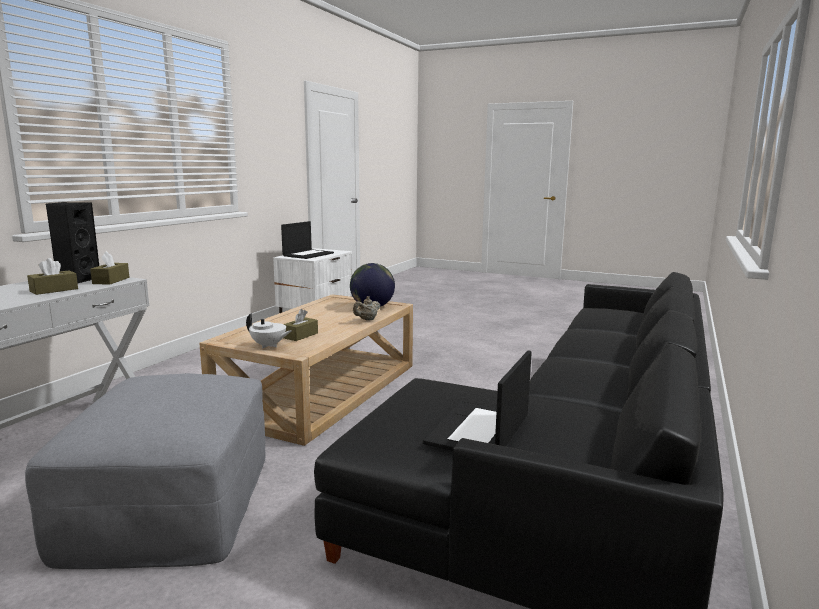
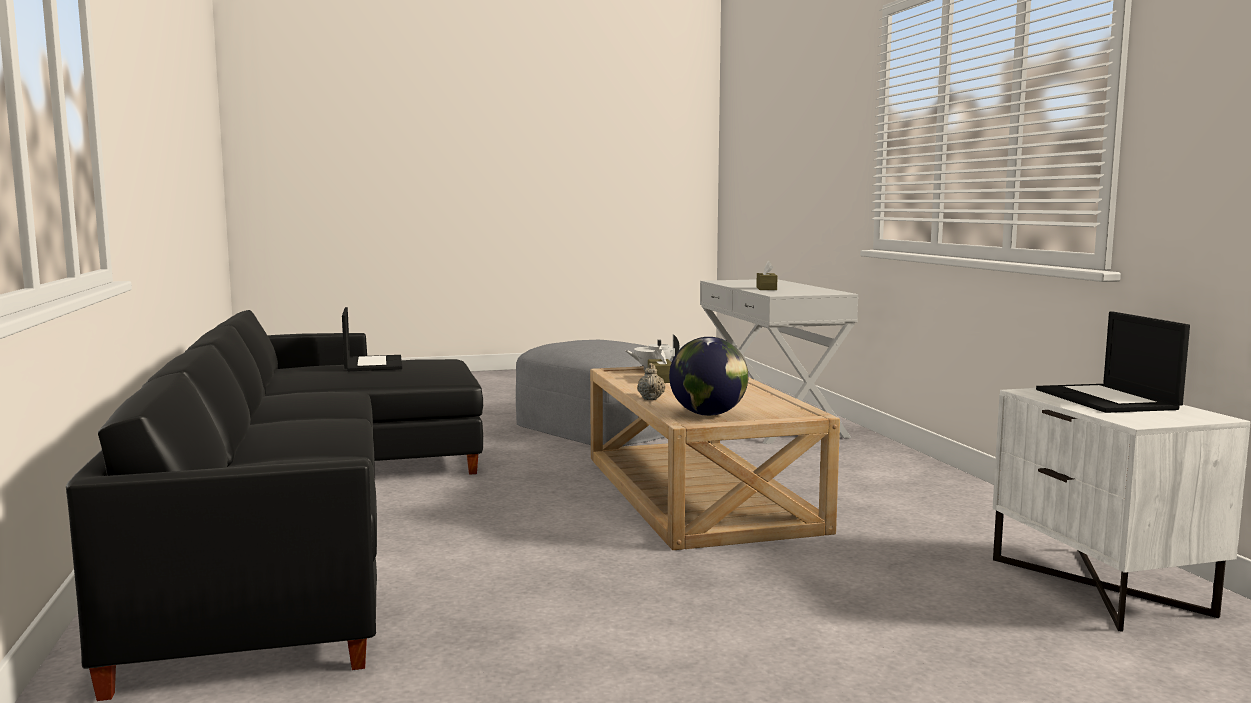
camera: 140 degrees right, 5 degrees down
black speaker [46,202,99,283] -> none
brown tissue box [90,251,129,285] -> none

